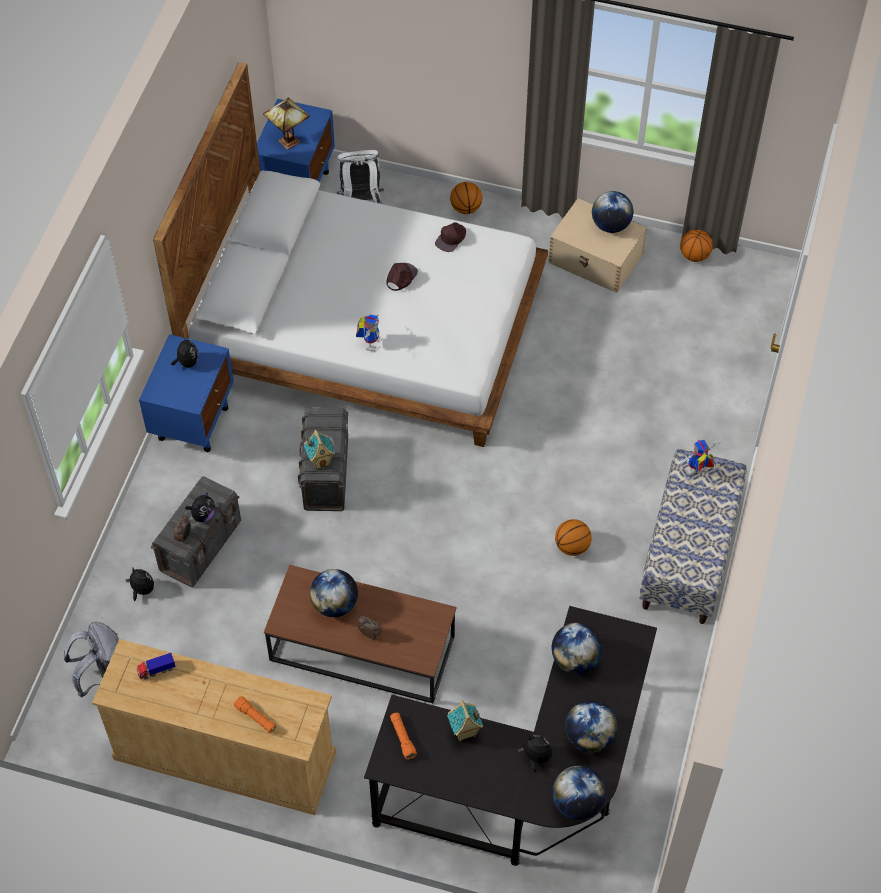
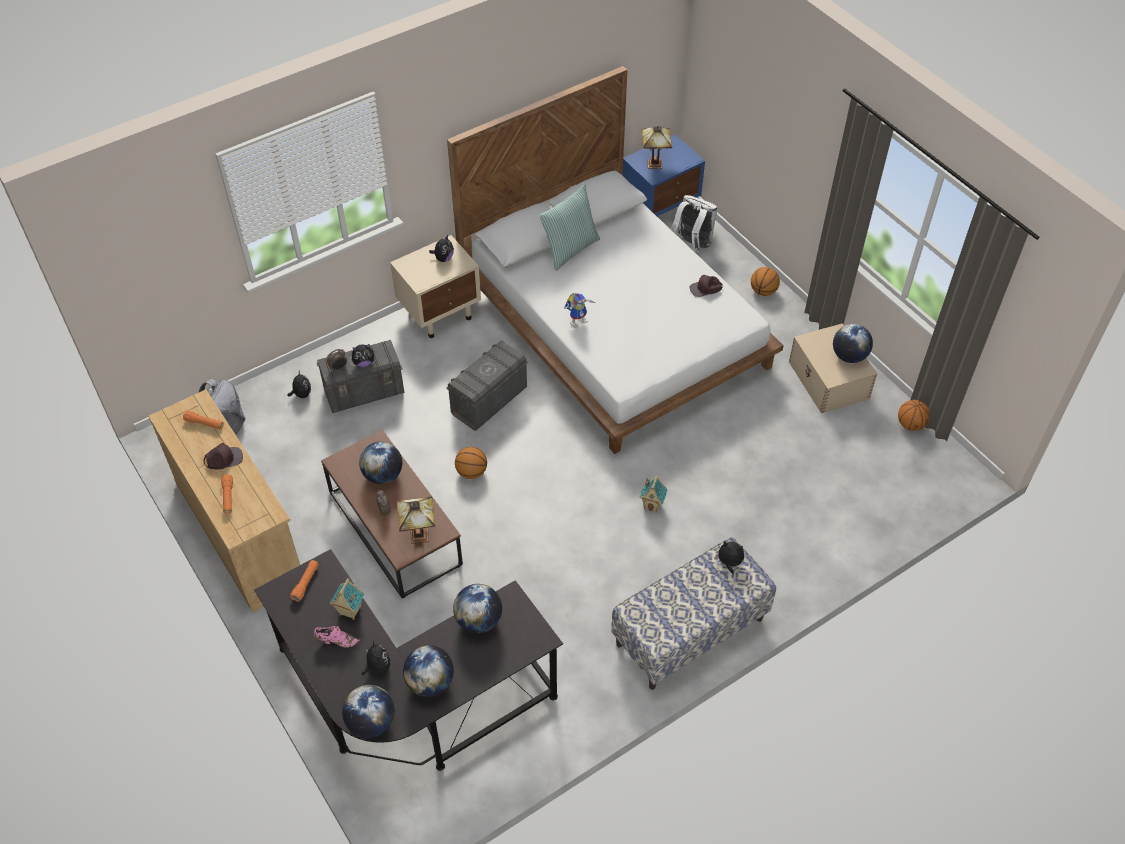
camera: 40 degrees right, 5 degrees down
toy truck [137,653,176,680] -> orange flashlight [183,411,224,429]
blue nightstand [139,334,234,452] -> beige nightstand [390,235,481,338]
toy house [304,430,335,469] -> toy house moved to [640,476,667,512]
brown cap [386,263,418,291] -> brown cap moved to [203,443,243,470]
basketball [555,519,592,556] -> basketball moved to [455,447,487,479]
toy robot [676,440,721,475] -> plush toy [714,541,744,574]
none -> pink shoe [314,626,360,648]
none -> table lamp [397,496,435,544]
none -> pillow [539,183,600,271]

